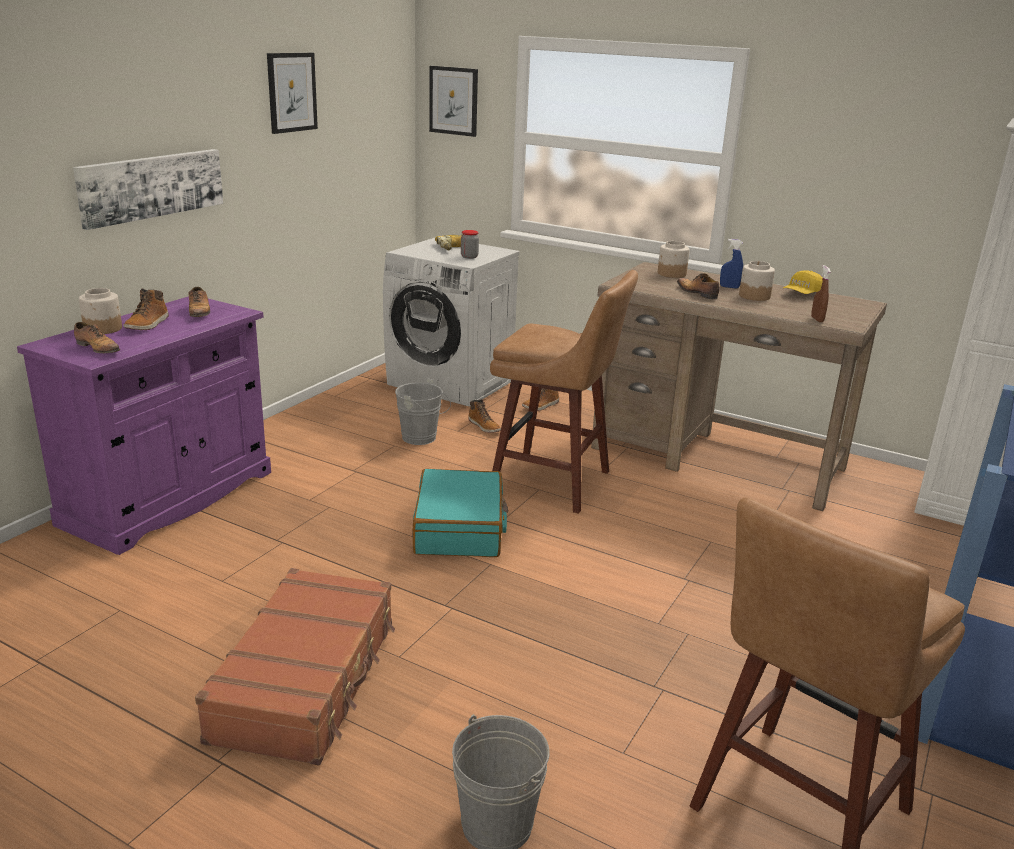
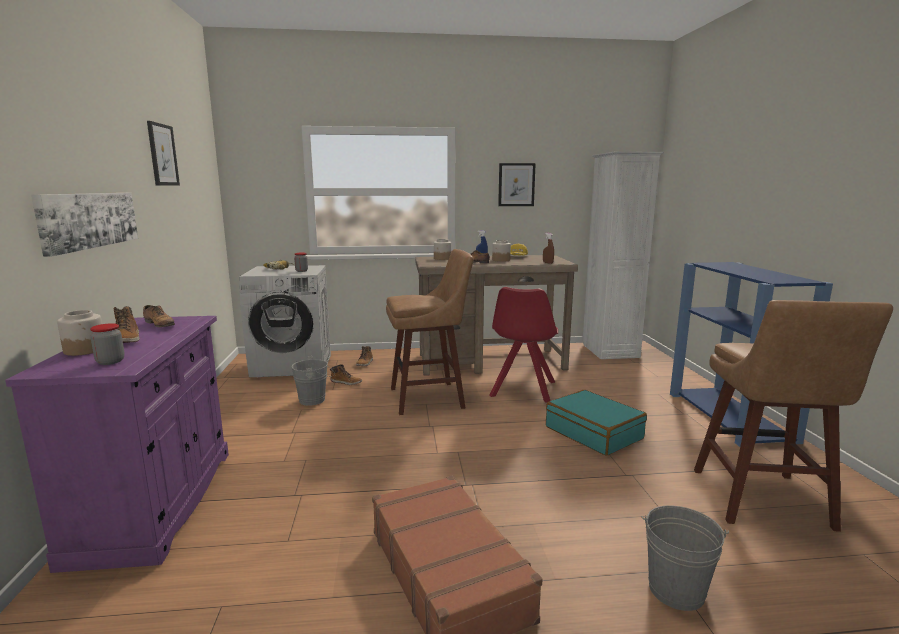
camera: 35 degrees left, 10 degrees down
shoe [74,322,120,353] -> jar [90,323,125,365]
turquoise suitcase [413,469,508,557] -> turquoise suitcase moved to [546,390,647,456]
picture [429,66,478,137] -> picture moved to [498,163,536,206]
none -> red chair [489,287,558,403]

